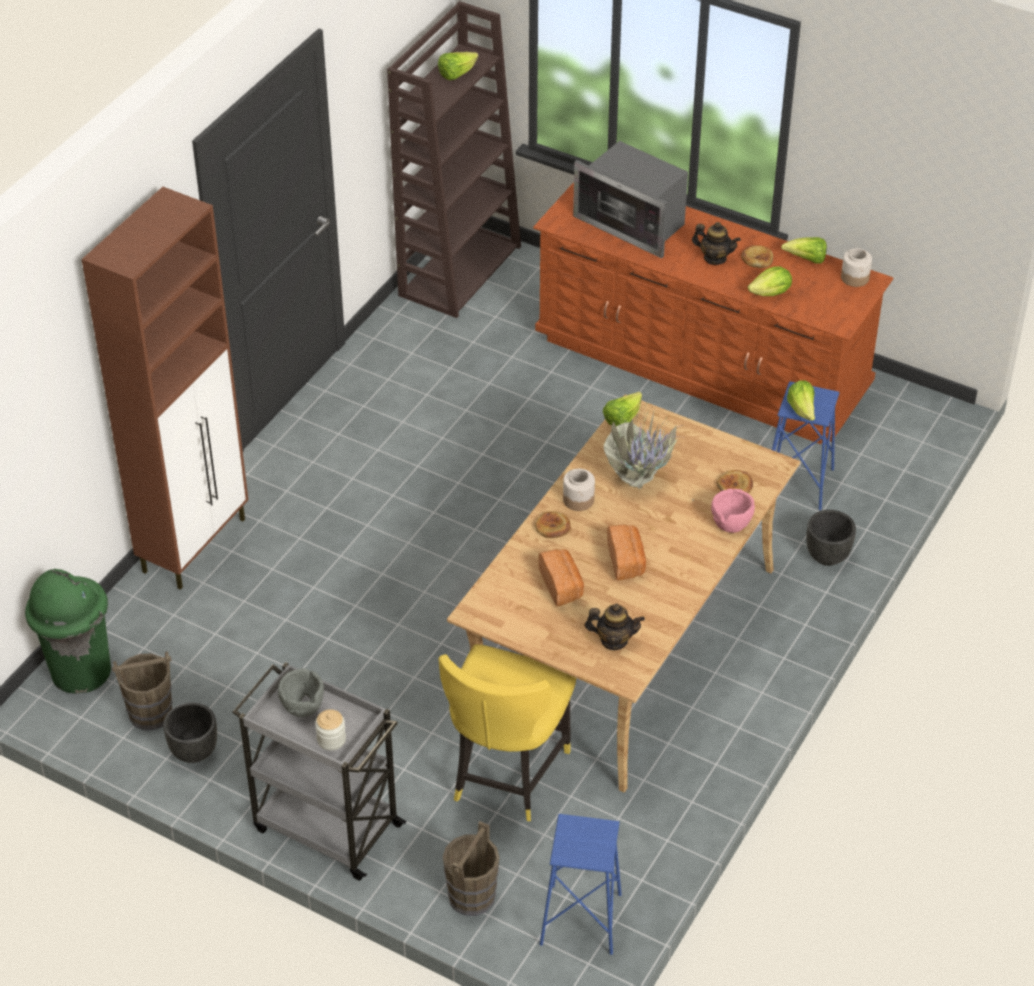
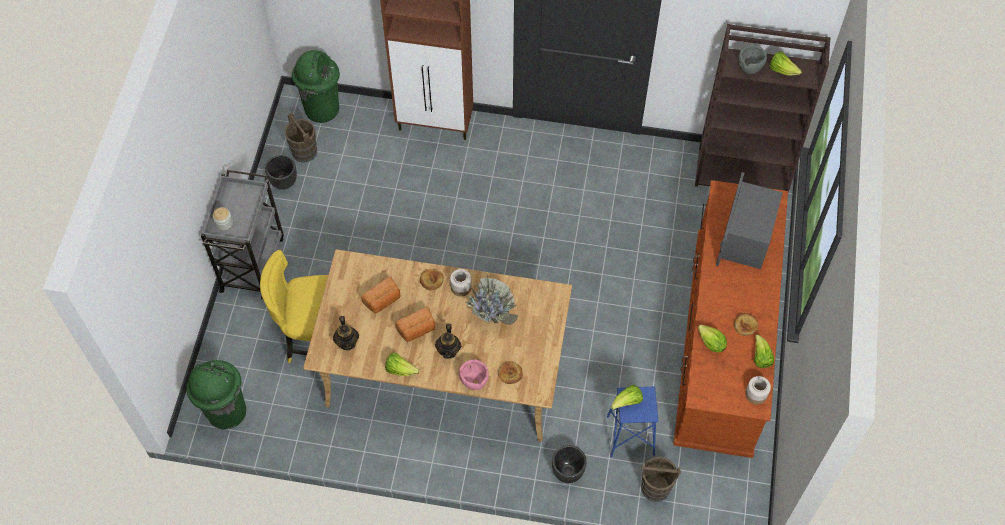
camera: 70 degrees right, 15 degrees up
grey bowl [278,668,324,717] -> grey bowl moved to [738,45,767,74]
brown bucket [443,821,499,916] -> brown bucket moved to [641,457,681,502]
blue stool [540,814,622,955] -> green trash can [187,360,246,429]
lettuce [603,392,642,426] -> lettuce moved to [385,353,420,376]
teapot [692,222,741,265] -> teapot moved to [435,324,461,359]

